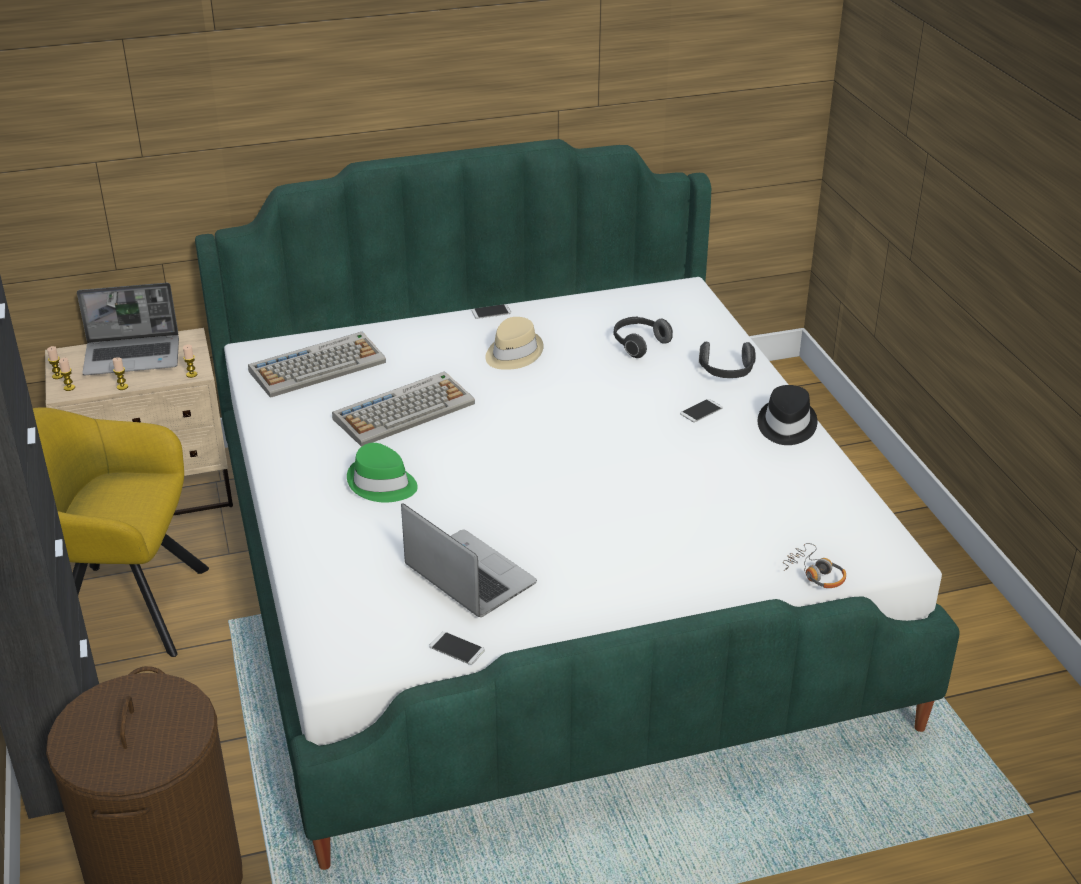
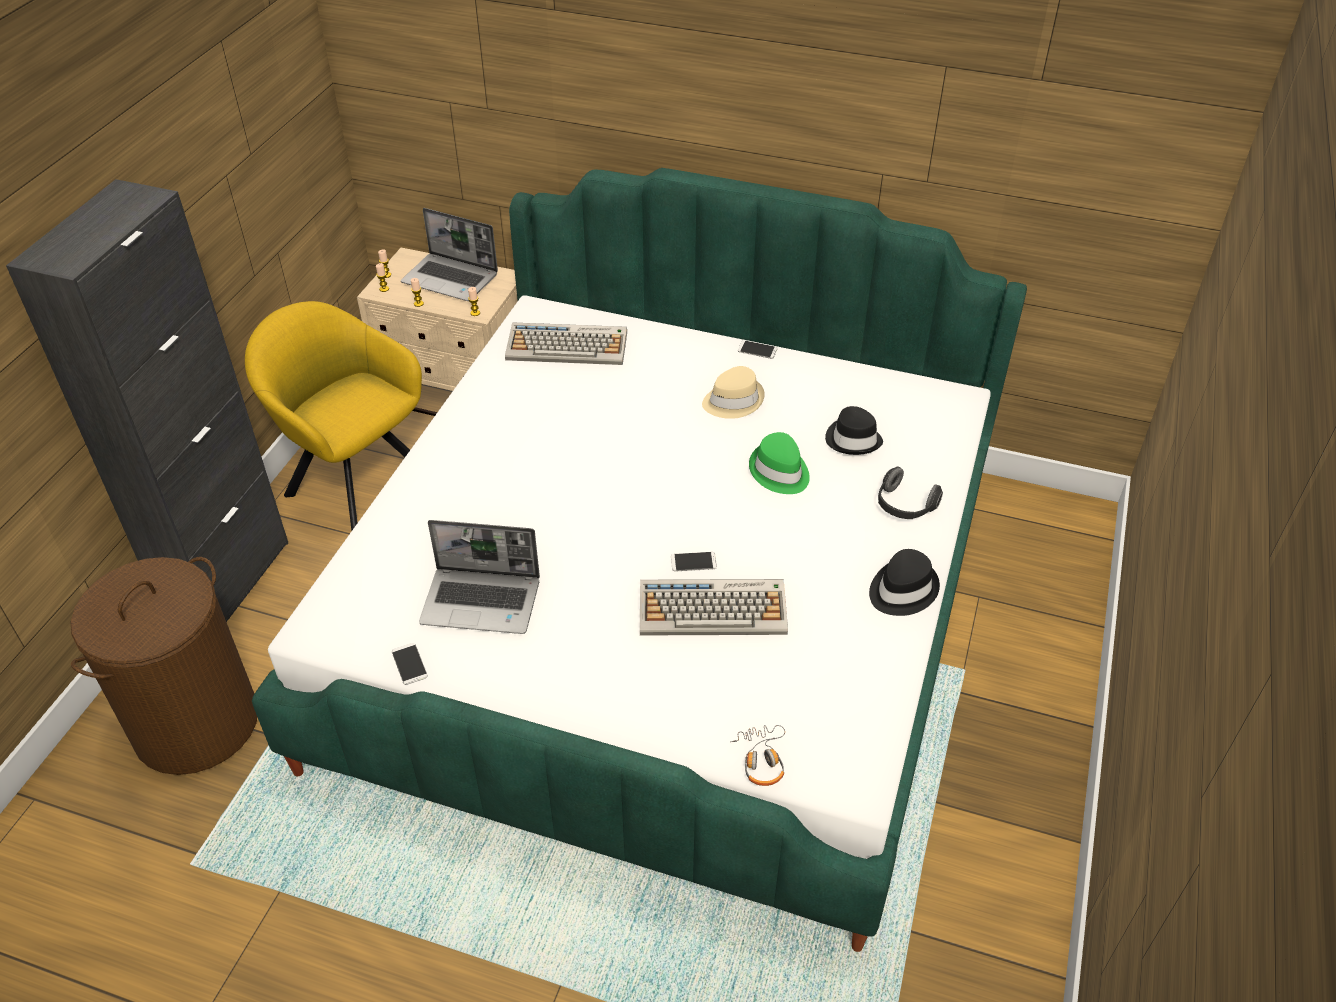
camera: 35 degrees right, 10 degrees up
keyboard [332,371,475,447] -> keyboard moved to [640,579,788,636]
green hat [347,443,418,502] -> green hat moved to [749,432,810,494]
laptop [401,503,537,617] -> laptop turned 105 degrees clockwise [419,520,540,634]
headphones [613,317,673,358] -> black hat [825,406,883,455]
phone [680,399,723,422] -> phone moved to [671,552,717,572]

